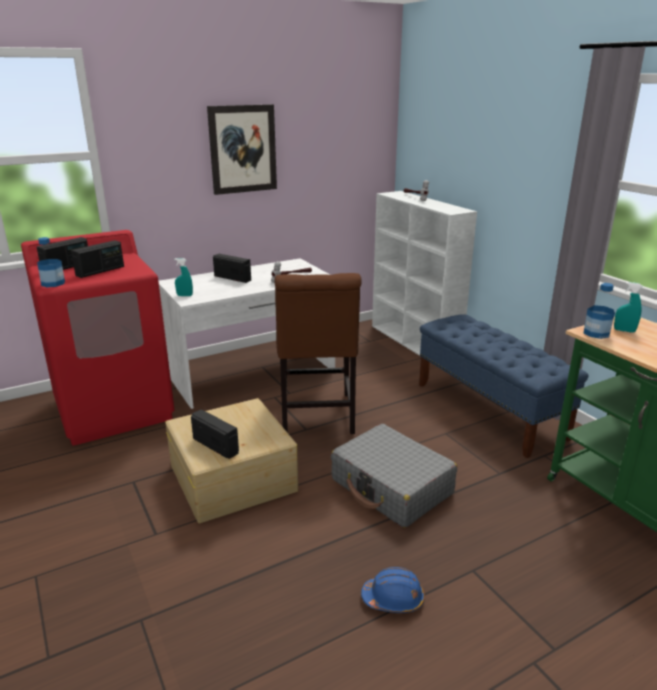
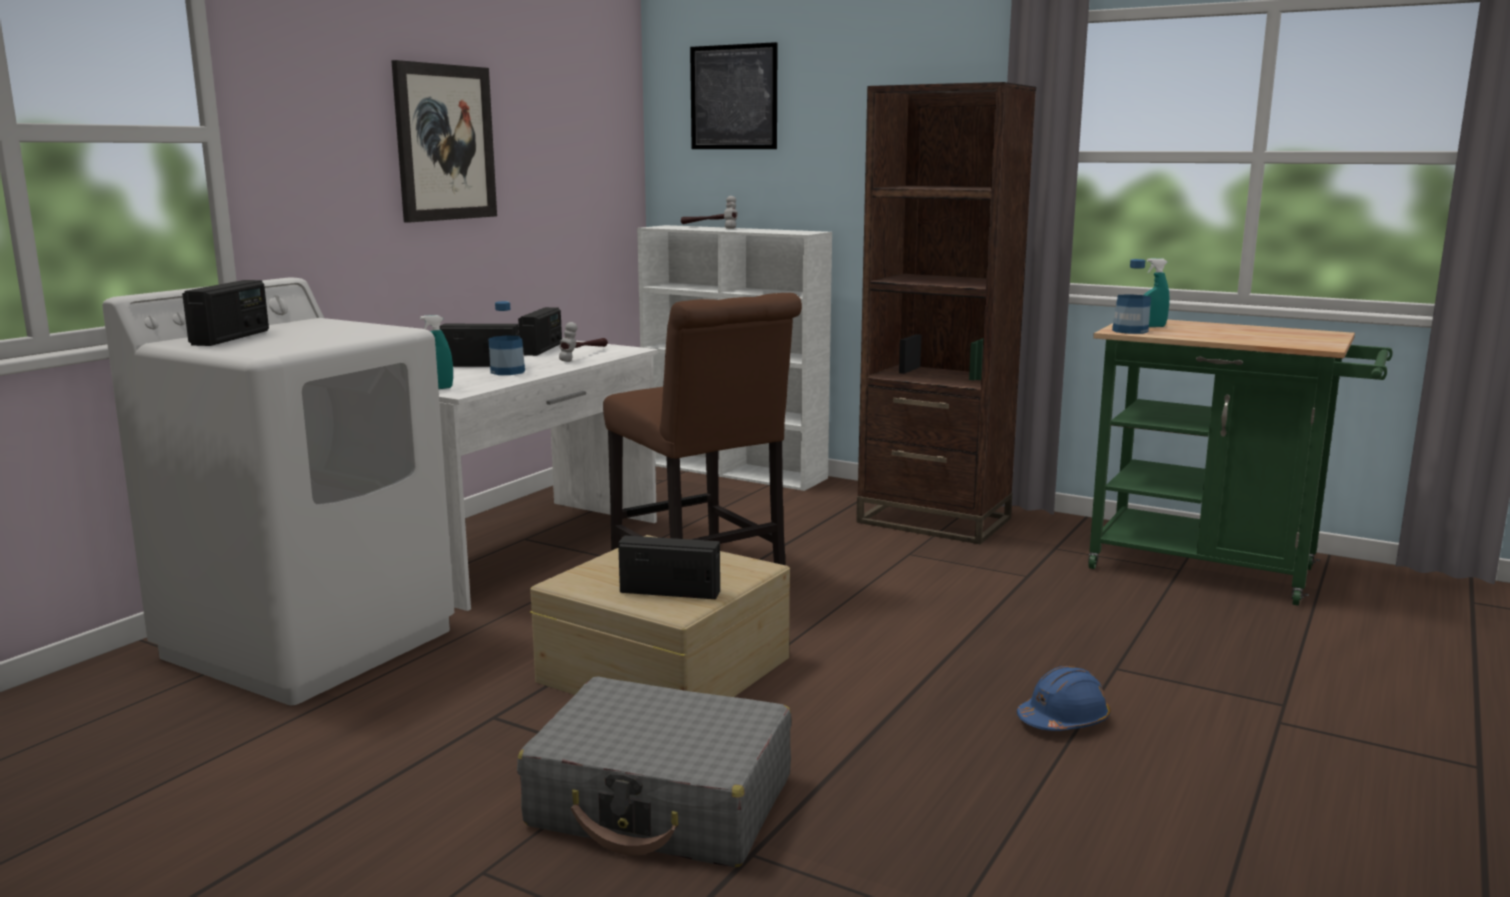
camera: 30 degrees left, 10 degrees down
red washing machine [21,230,174,446] -> white washing machine [102,277,454,705]
bottle [37,237,65,287] -> bottle moved to [488,301,525,375]
radio [71,240,124,278] -> radio moved to [518,307,562,356]
grey suitcase [331,424,457,528] -> grey suitcase moved to [517,677,792,868]
blue bench [419,314,588,458] -> brown bookcase [856,82,1036,544]
none -> picture [690,42,777,149]

